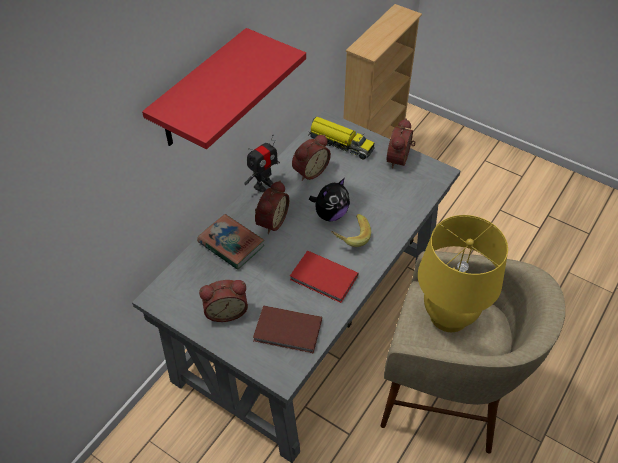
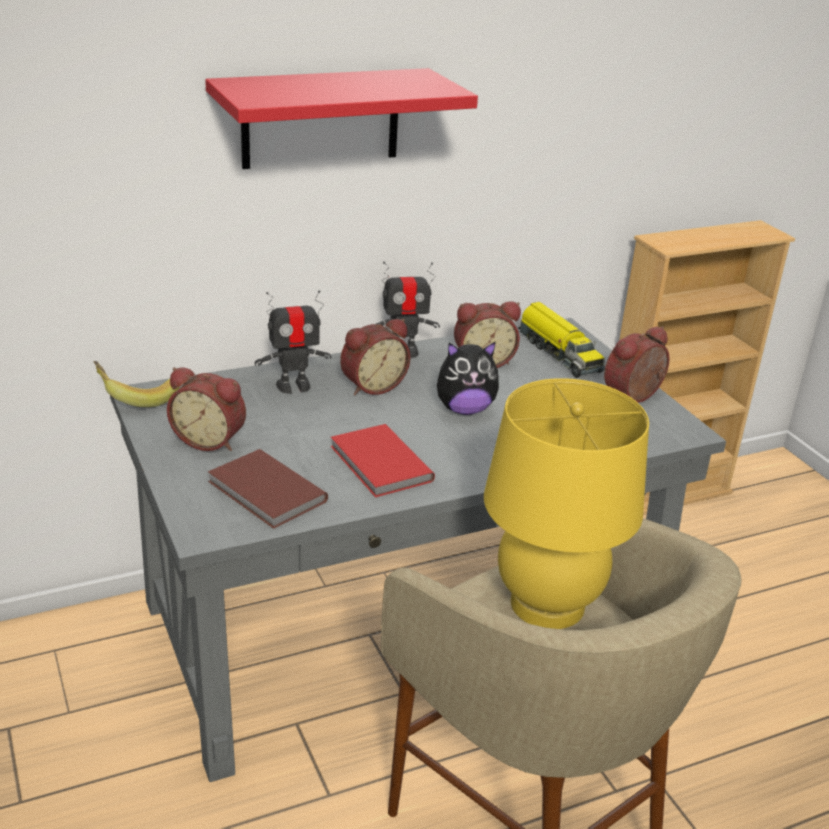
camera: 30 degrees right, 20 degrees down
book [197,214,264,269] -> toy robot [254,290,332,394]
banana [331,214,371,247] -> banana moved to [94,361,180,407]

